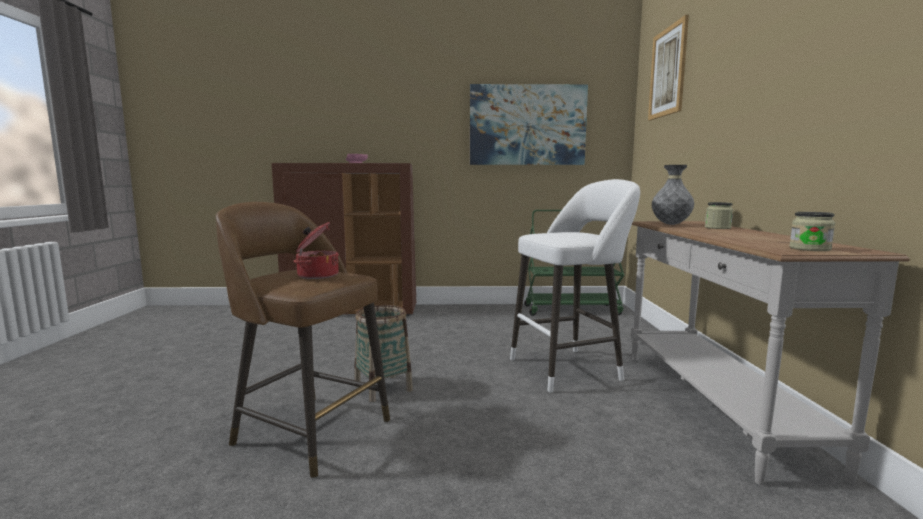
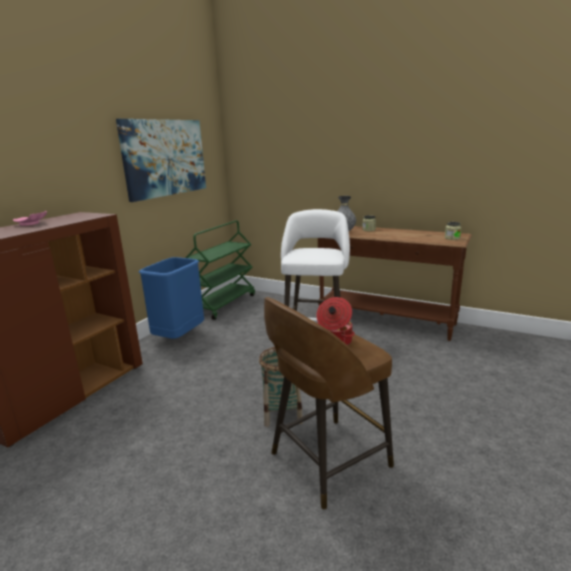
camera: 60 degrees left, 10 degrees up
white console table [631,221,910,485] -> brown console table [318,226,472,341]
picture [648,15,689,120] -> none
none -> blue trash can [139,257,204,339]

